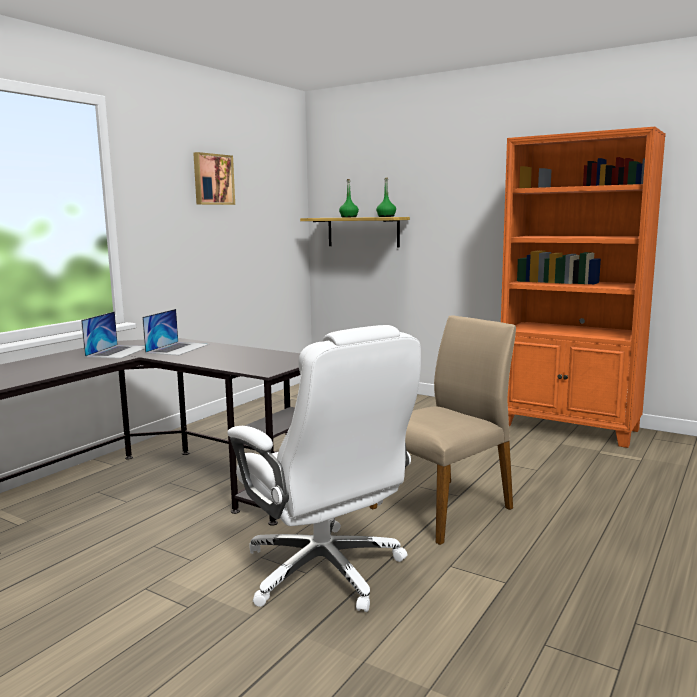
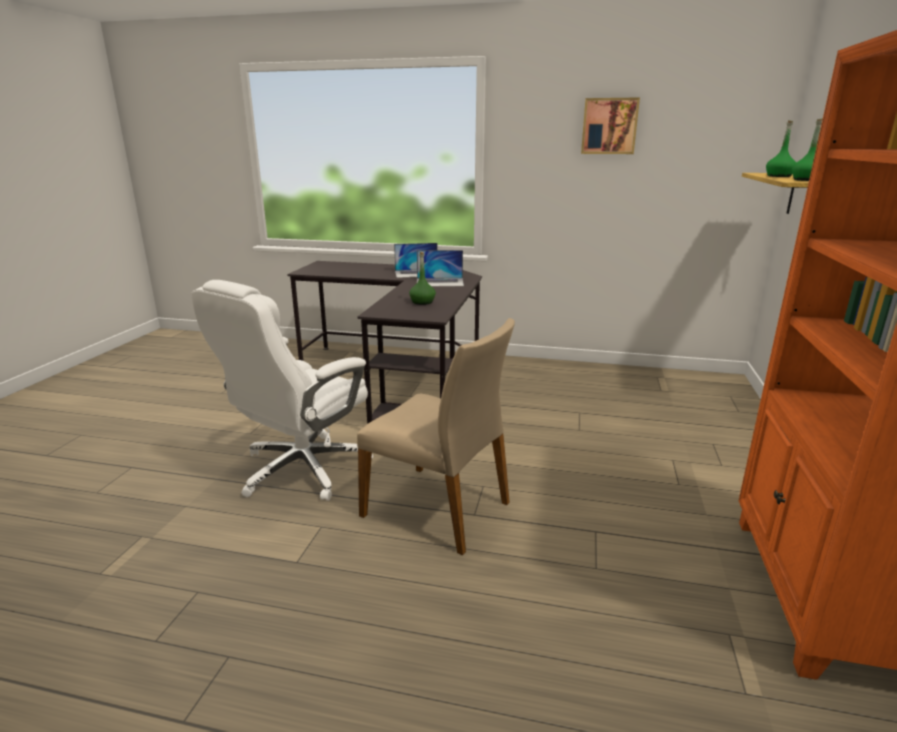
camera: 70 degrees right, 10 degrees up
none -> green bottle [409,252,436,305]

